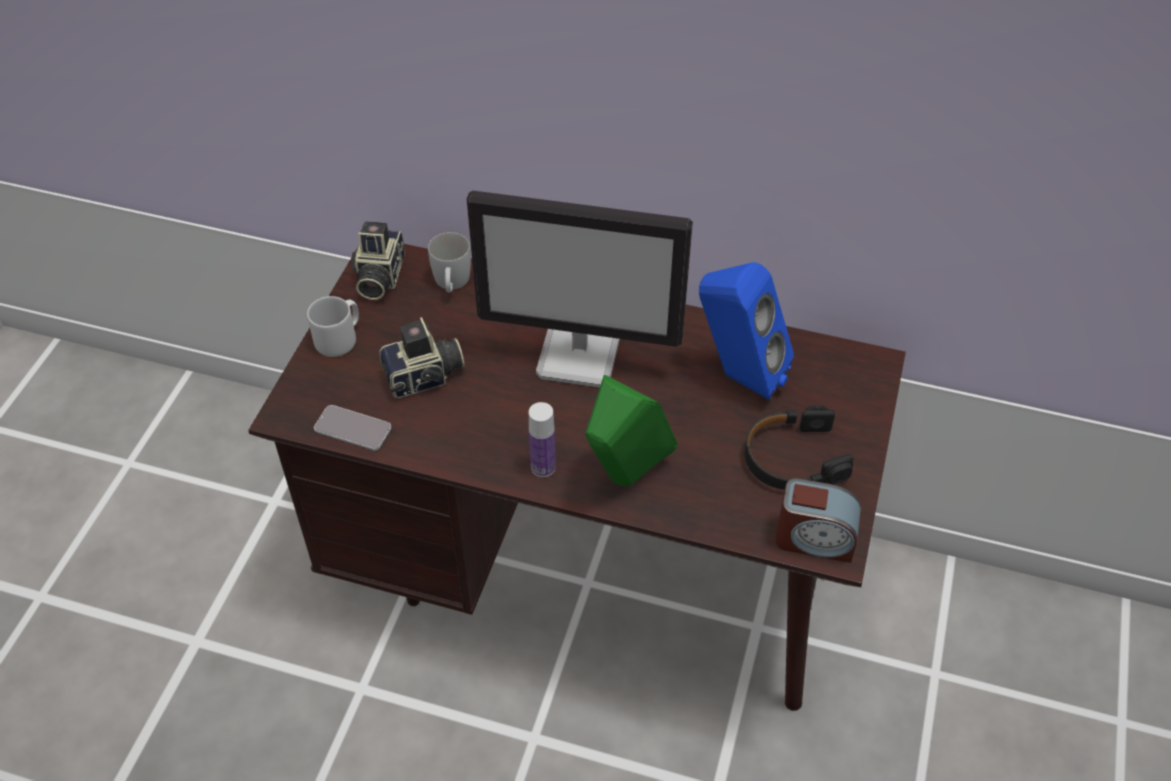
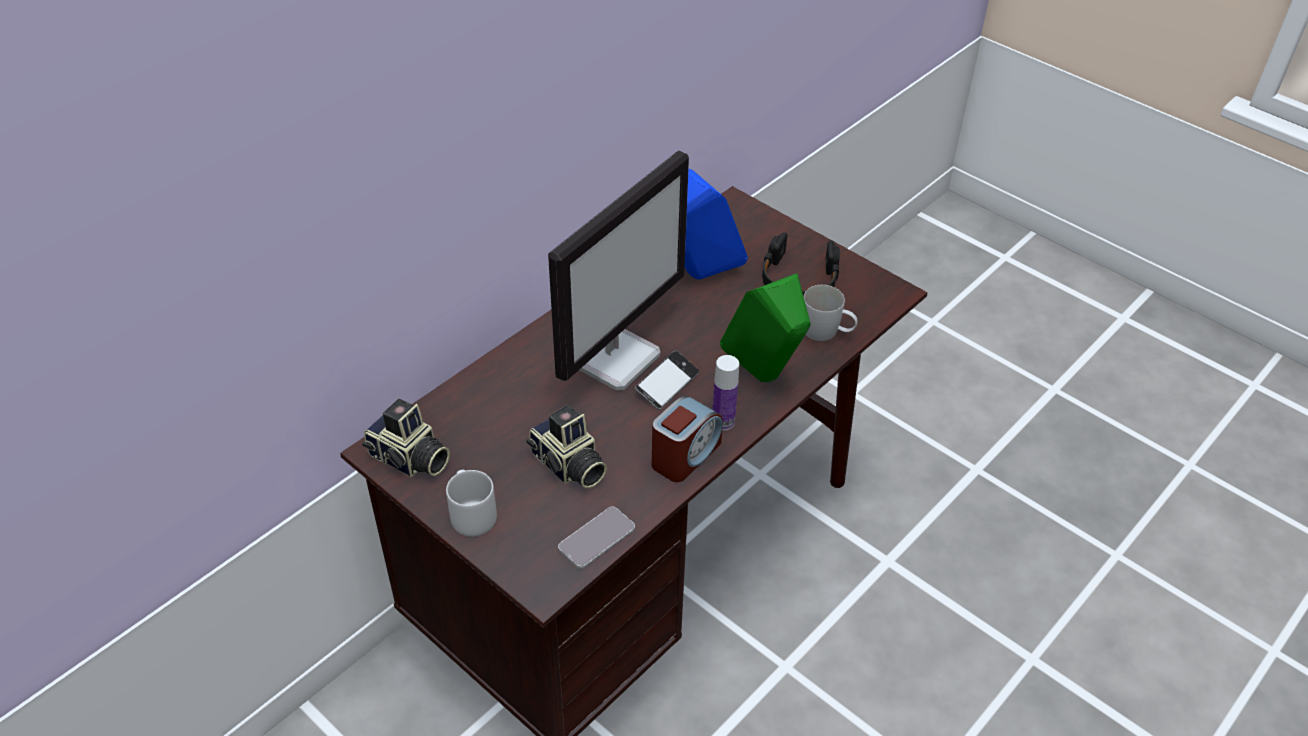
camera: 65 degrees left, 5 degrees down
camera [379,317,465,398] -> camera turned 135 degrees clockwise [526,405,607,489]
white mug [428,232,471,292] -> white mug moved to [804,285,858,341]
alarm clock [775,478,861,563] -> alarm clock moved to [652,396,723,482]
none -> phone [635,351,699,410]

